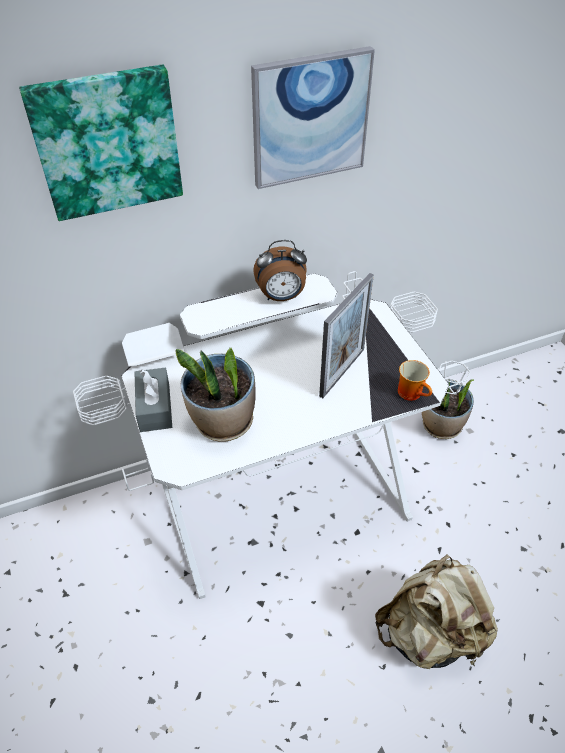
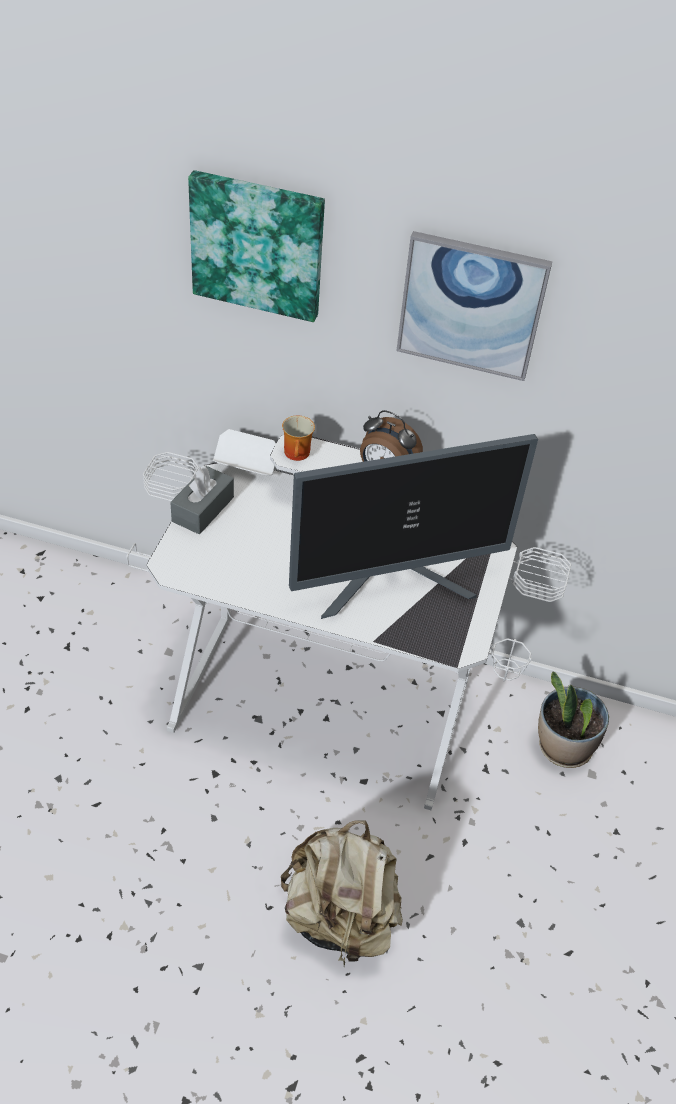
camera: 35 degrees right, 0 degrees up
potted plant [175,348,256,442] -> none
picture frame [319,273,374,398] -> monitor [289,434,538,619]
mug [398,360,432,401] -> mug moved to [282,416,315,461]

